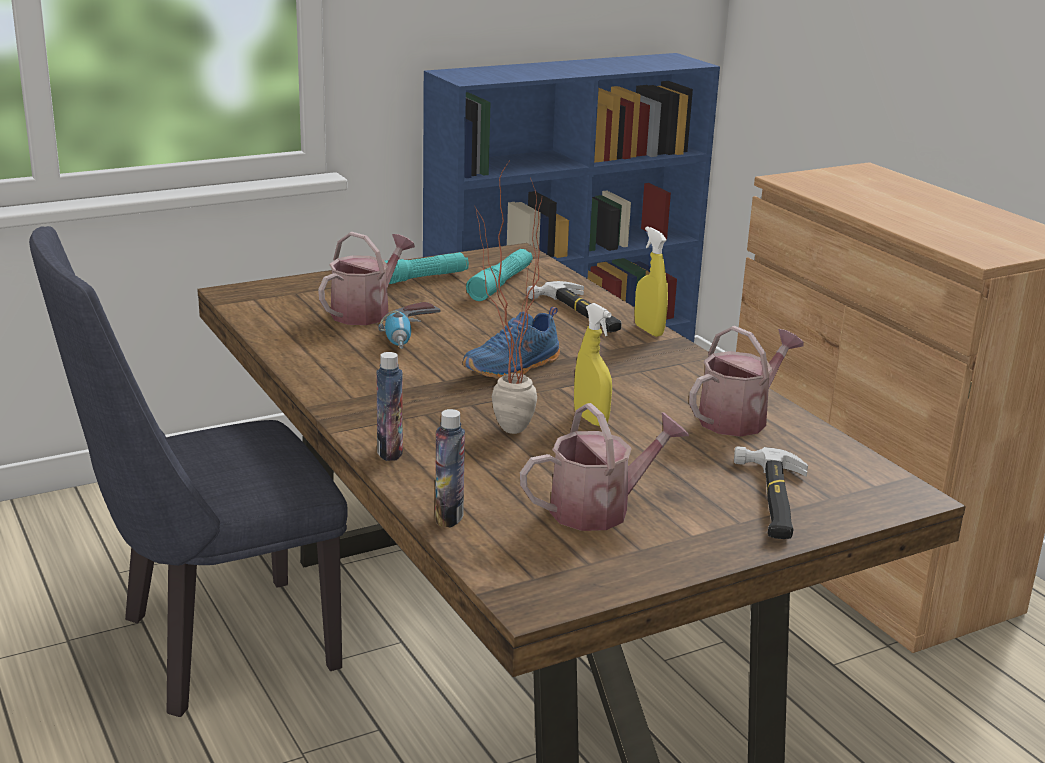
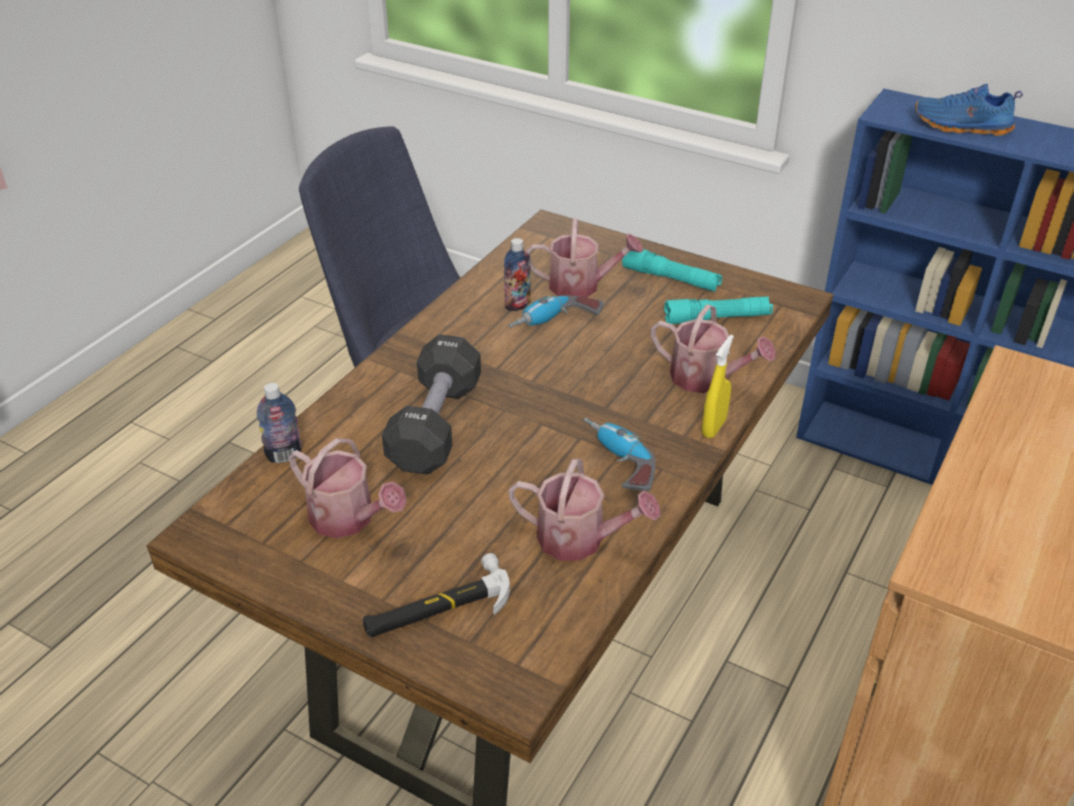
camera: 60 degrees right, 15 degrees up
bottle [376,352,403,461] -> bottle moved to [504,238,531,311]
blue shoe [463,307,560,379] -> blue shoe moved to [915,84,1023,136]
potted plant [475,162,542,434] -> black dumbbell [382,334,481,475]
hammer [527,281,622,332] -> watering can [651,304,776,393]
yellow spray bottle [574,303,612,427] -> none
none -> power drill [584,418,656,491]

